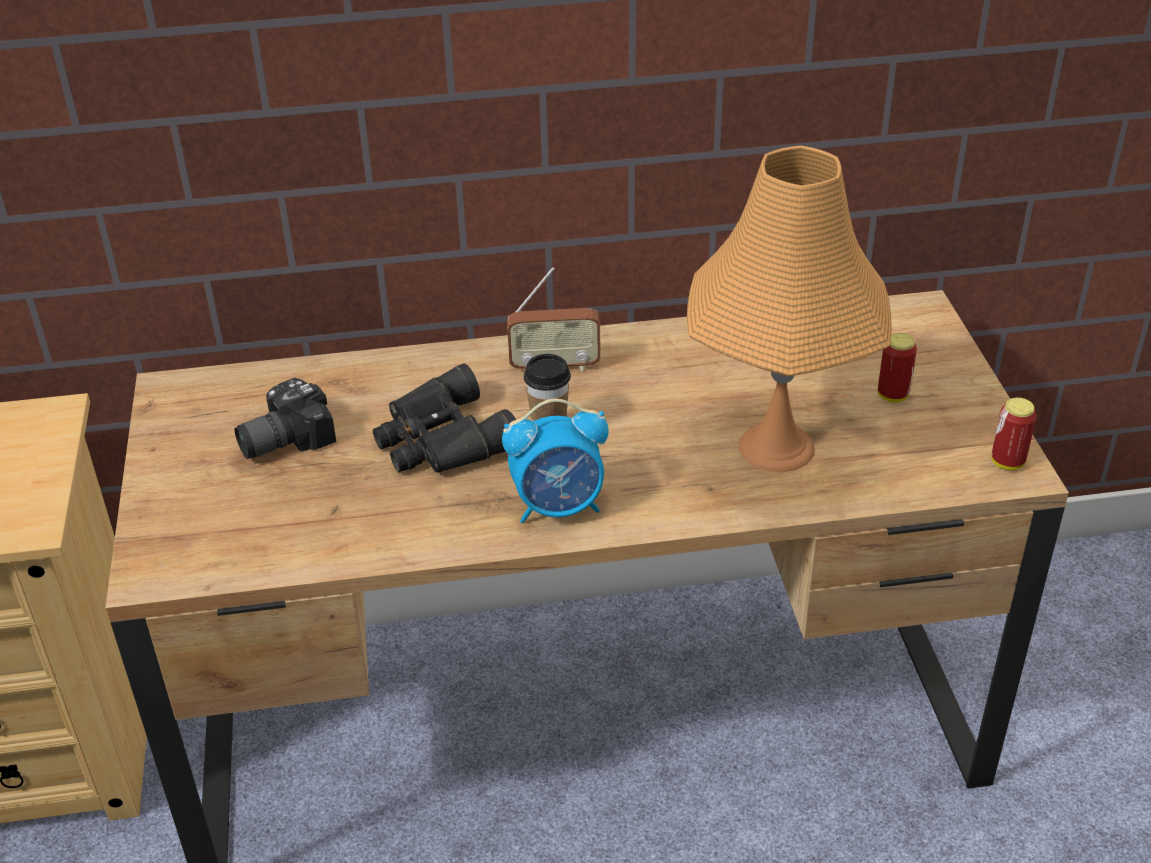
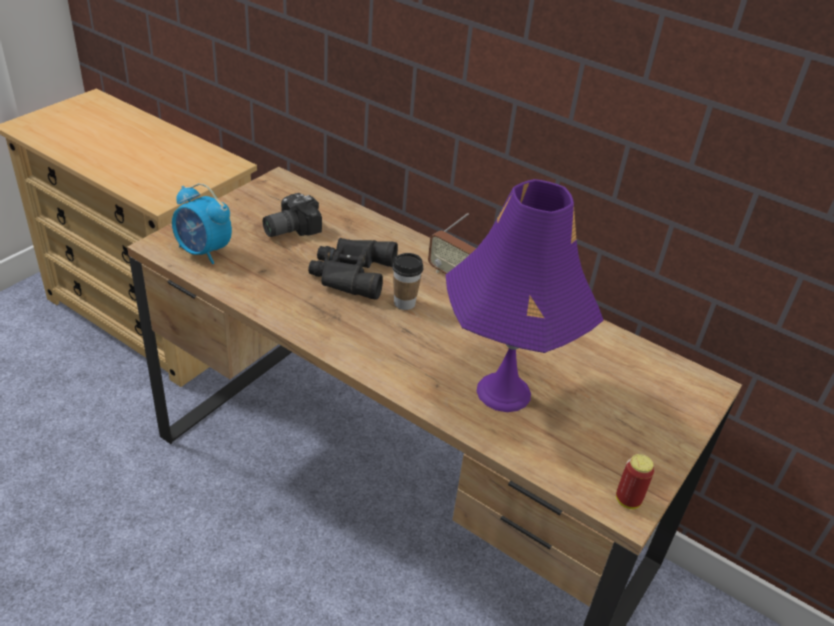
camera: 40 degrees right, 0 degrees up
camera [235,378,336,459] -> camera turned 45 degrees counterclockwise [263,193,322,237]
alarm clock [502,399,609,523] -> alarm clock moved to [172,183,232,264]
orange table lamp [687,146,892,472] -> purple table lamp [446,179,604,412]
can [878,333,917,402] -> none

